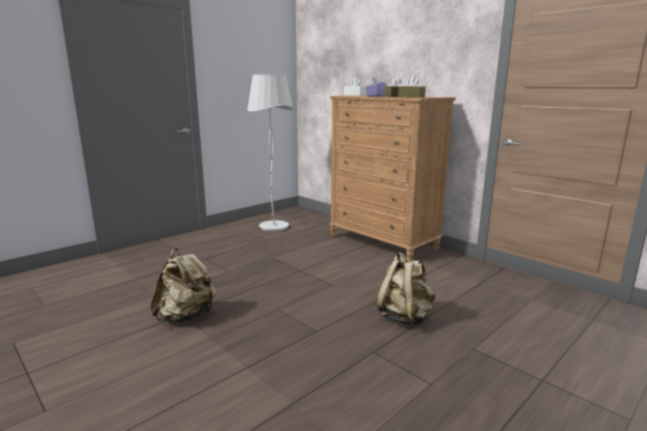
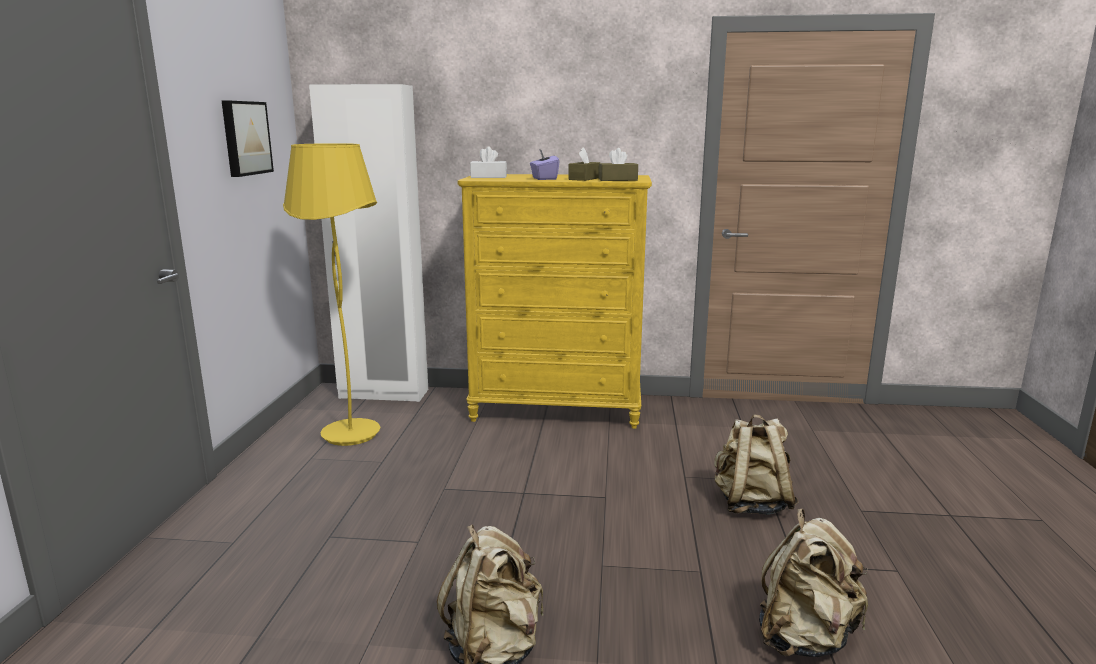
camera: 40 degrees left, 0 degrees up
white floor lamp [247,74,293,232] -> yellow floor lamp [283,143,381,446]
brown dresser [330,95,456,262] -> yellow dresser [457,174,652,429]
none -> picture [222,101,274,177]
none -> white wardrobe [309,84,428,402]
none -> beige backpack [759,509,868,657]

